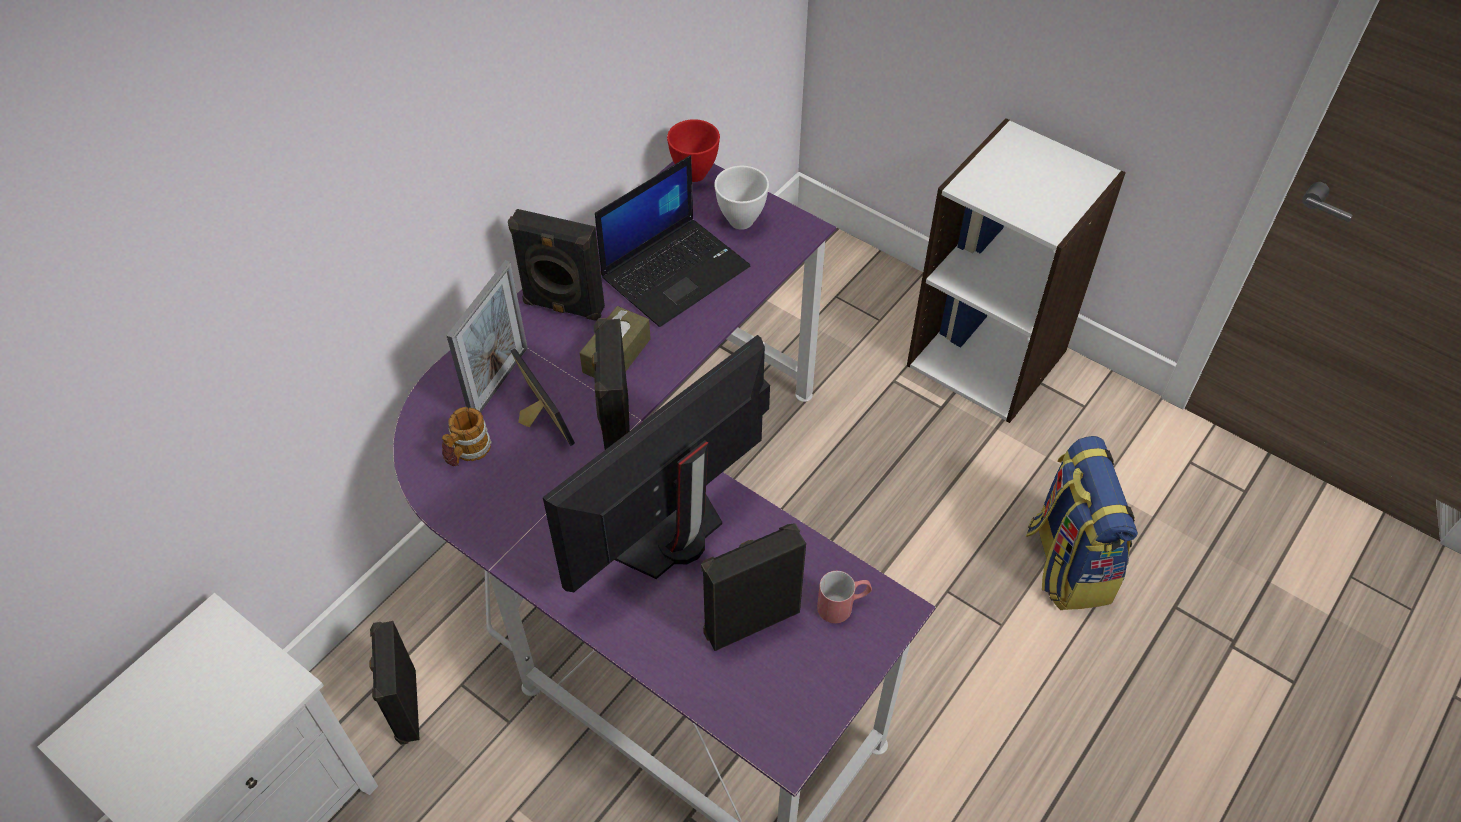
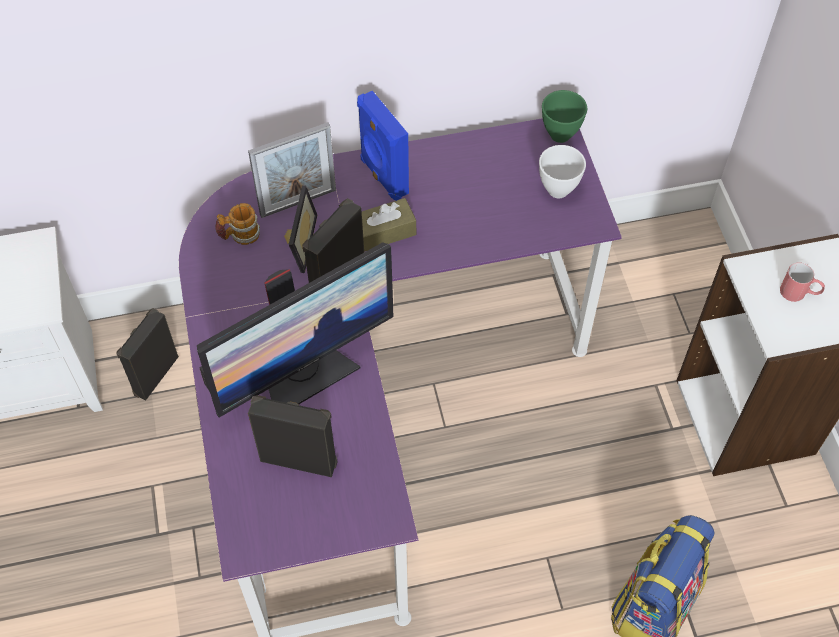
camera: 40 degrees right, 5 degrees up
black speaker [508,209,605,321] -> blue speaker [357,91,409,201]
monitor [543,335,770,592] -> monitor turned 150 degrees clockwise [197,242,394,417]
laptop [595,155,750,327] -> none
red bowl [667,119,720,182] -> green bowl [542,90,587,143]
red mug [817,571,872,623] -> red mug moved to [780,262,825,302]

